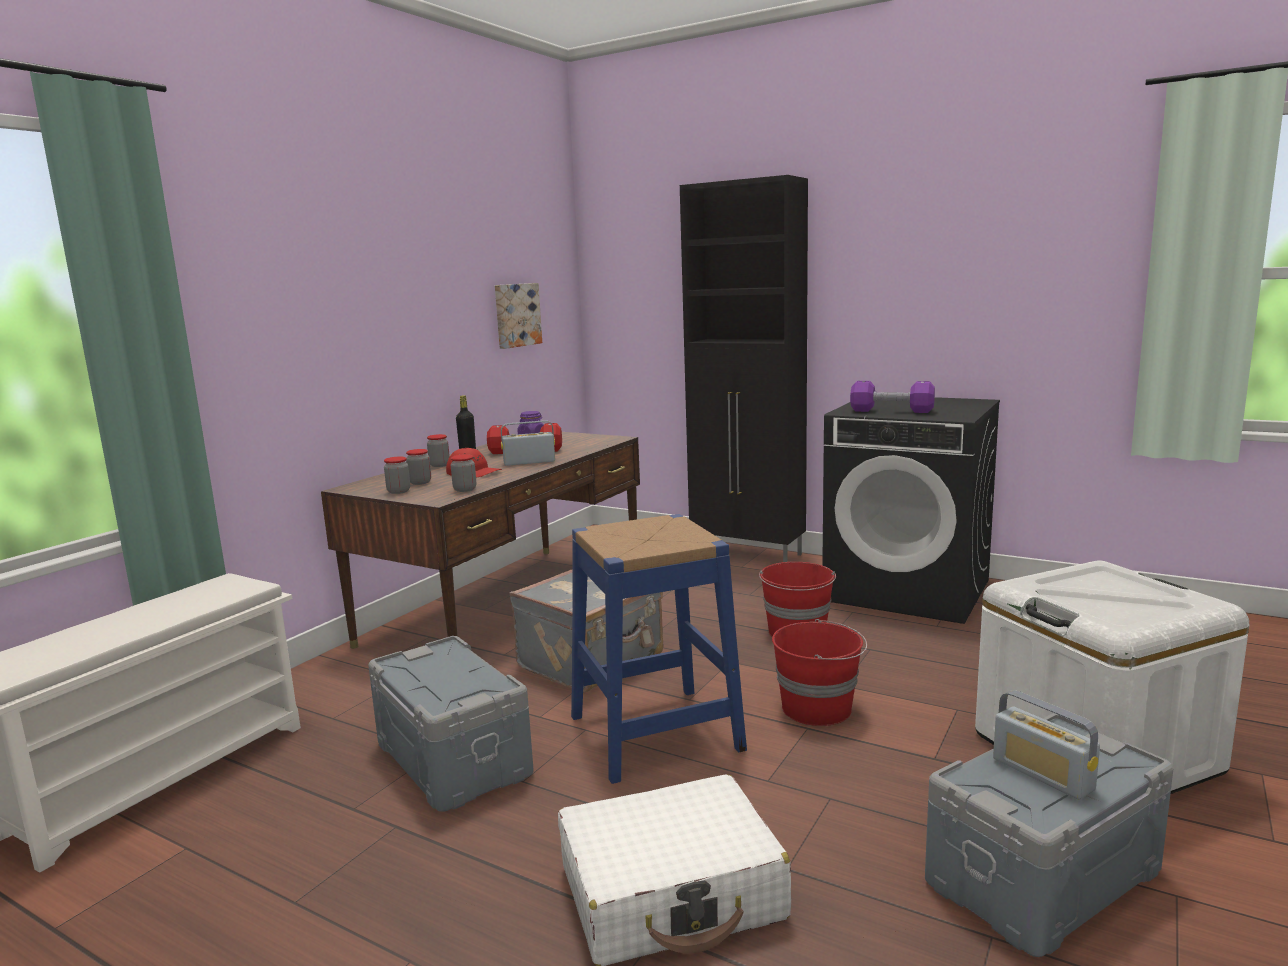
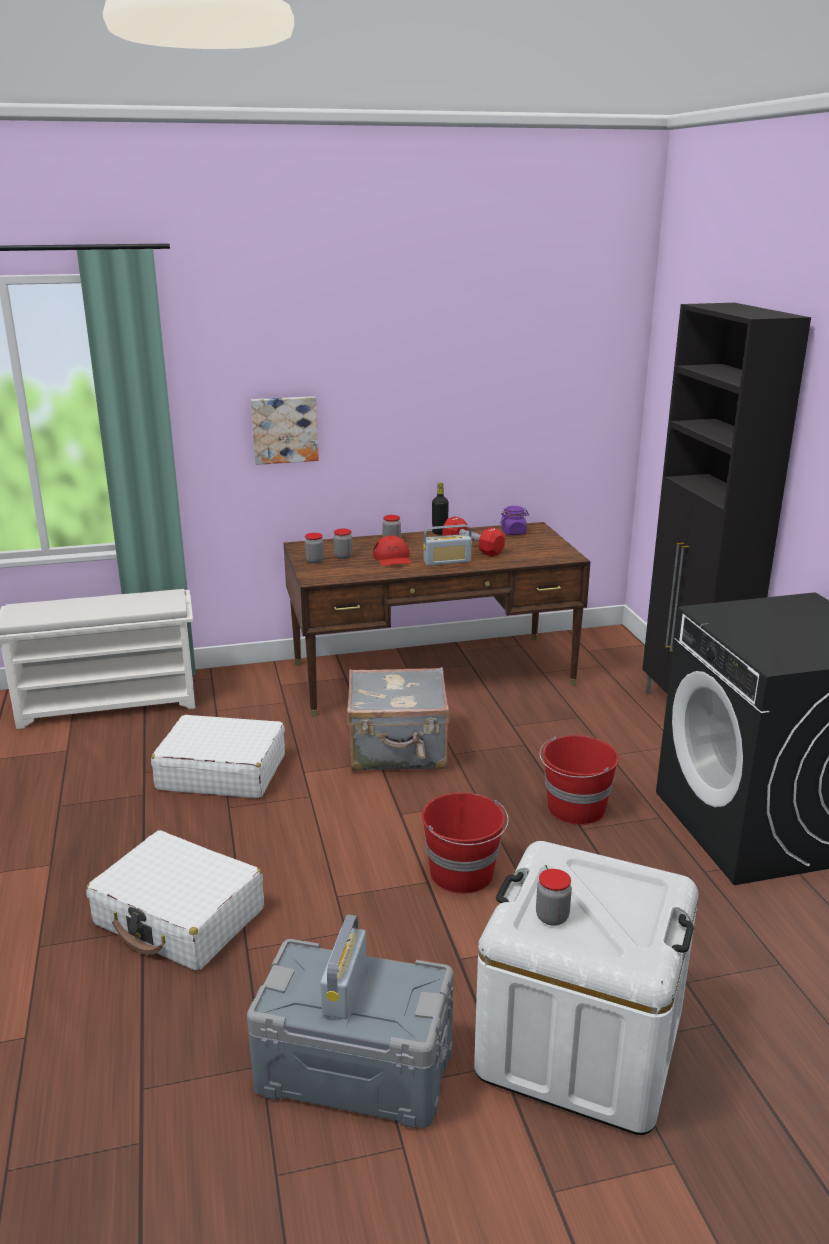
camera: 45 degrees right, 10 degrees up
grey storage box [368,636,534,812] -> white suitcase [151,715,285,798]
jar [451,454,476,492] -> jar moved to [536,869,572,926]
picture [495,283,542,349] -> picture moved to [251,396,319,465]
radio [501,420,555,466] -> radio turned 135 degrees clockwise [423,525,472,566]
blue stool [571,514,747,784] -> none
purple dumbbell [850,381,935,413] -> none

